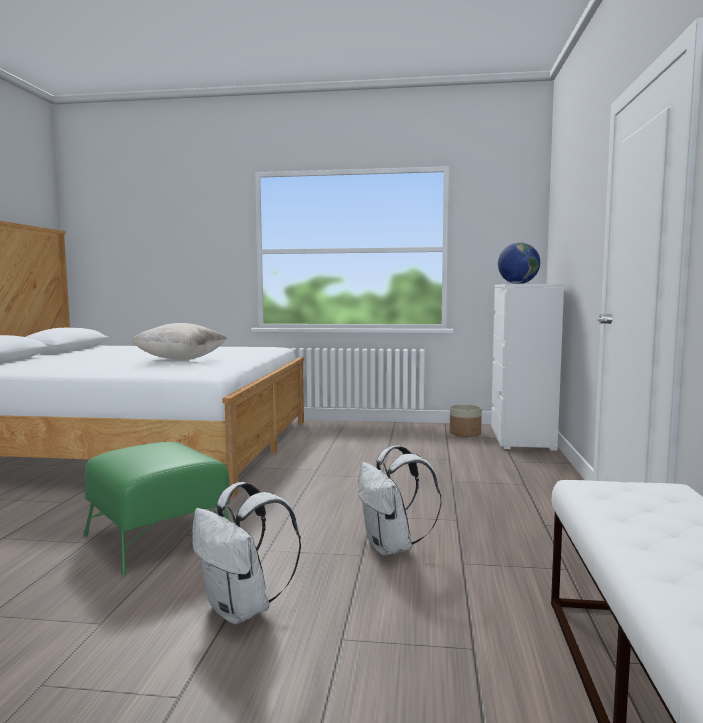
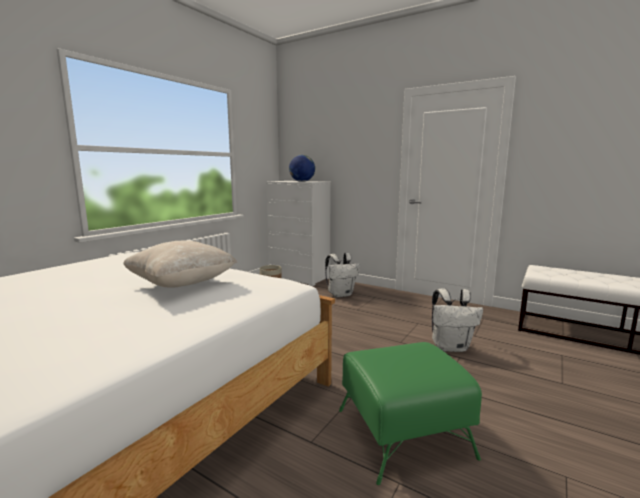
camera: 65 degrees left, 5 degrees up
white backpack [192,482,301,624] -> white backpack moved to [325,253,360,298]

